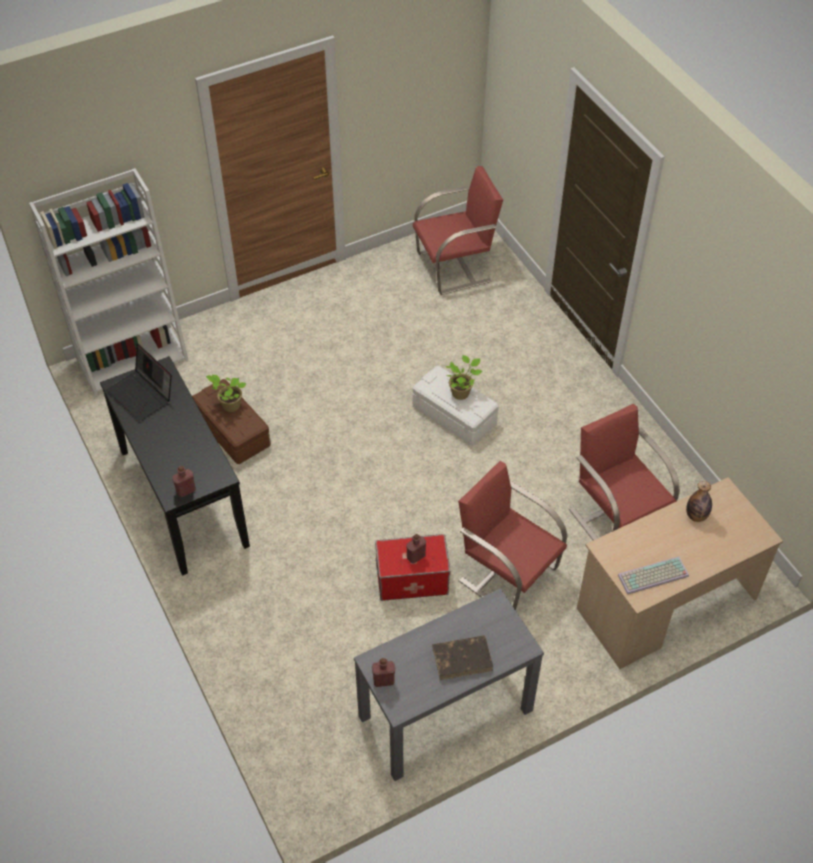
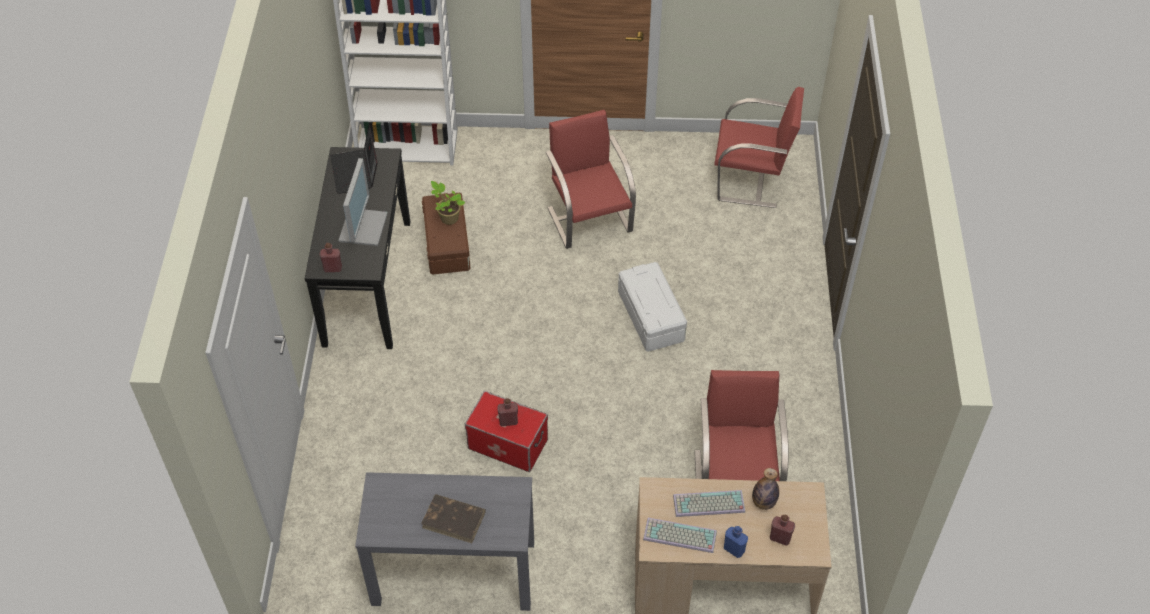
camera: 30 degrees right, 0 degrees up
red bottle [372,658,395,687] -> red bottle moved to [770,515,795,546]
potted plant [446,355,482,400] -> none
red chair [458,461,568,610] -> red chair moved to [546,110,636,249]
none -> monitor [339,158,388,246]
none -> keyboard [673,490,745,517]
none -> blue bottle [724,526,748,558]

